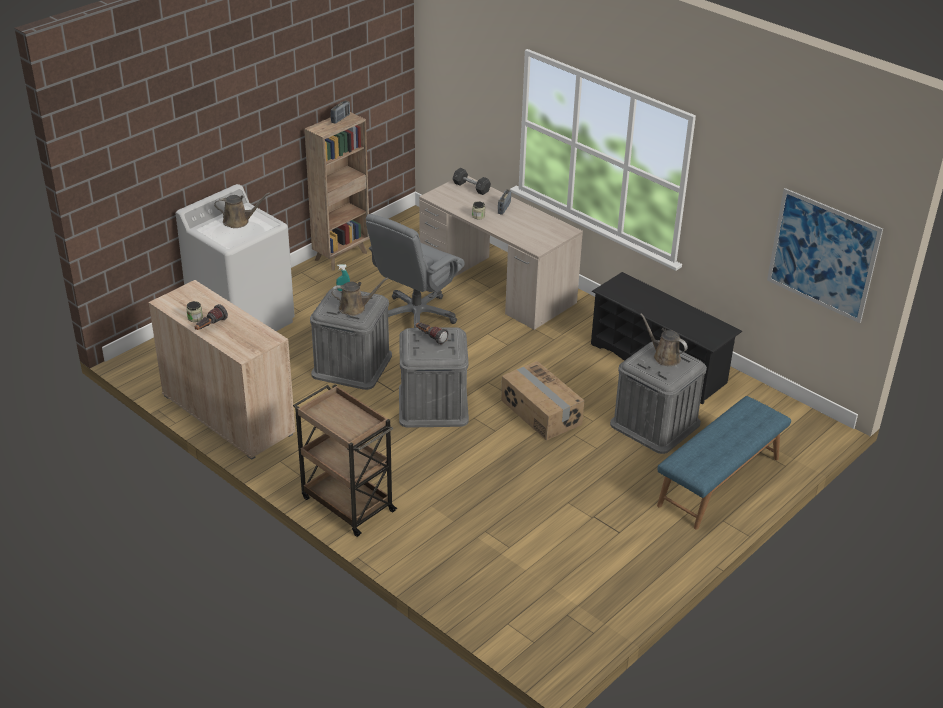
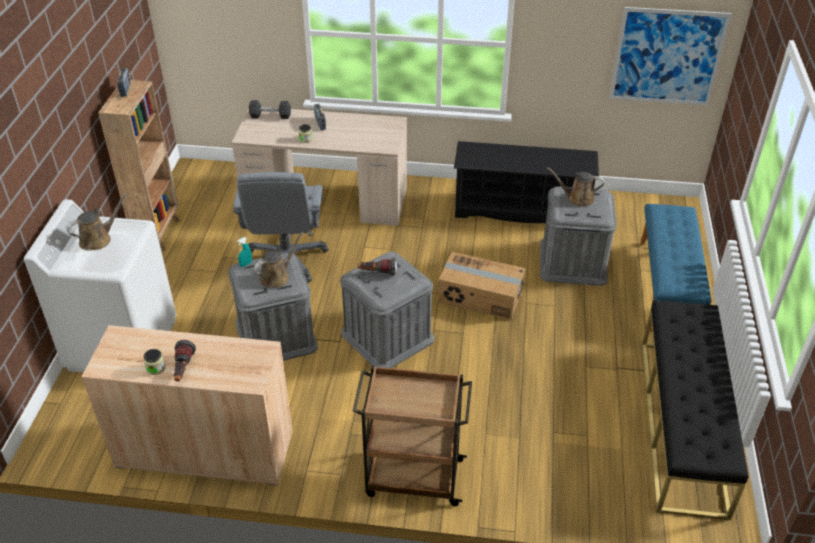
camera: 35 degrees left, 5 degrees up
none -> black bench [642,300,748,520]

